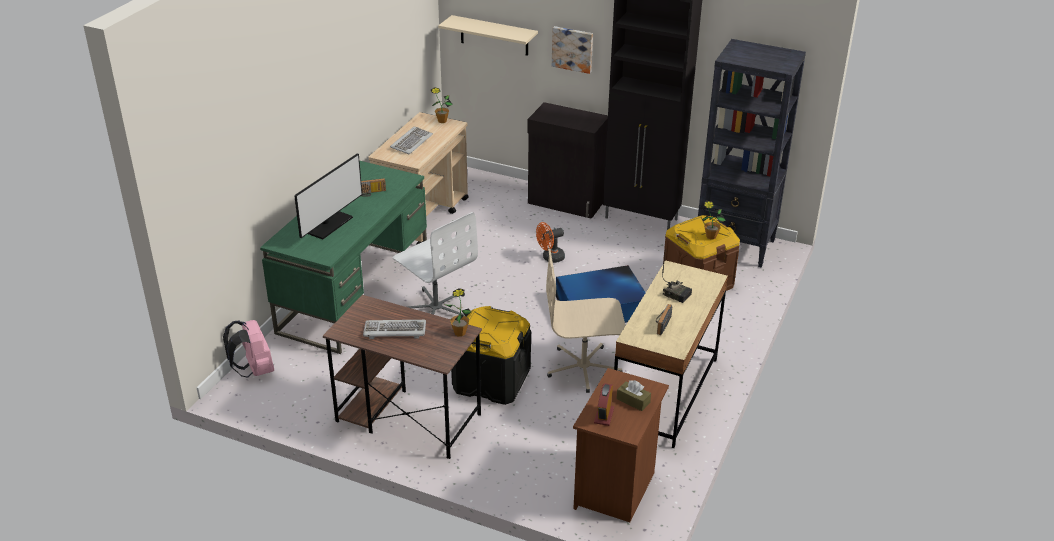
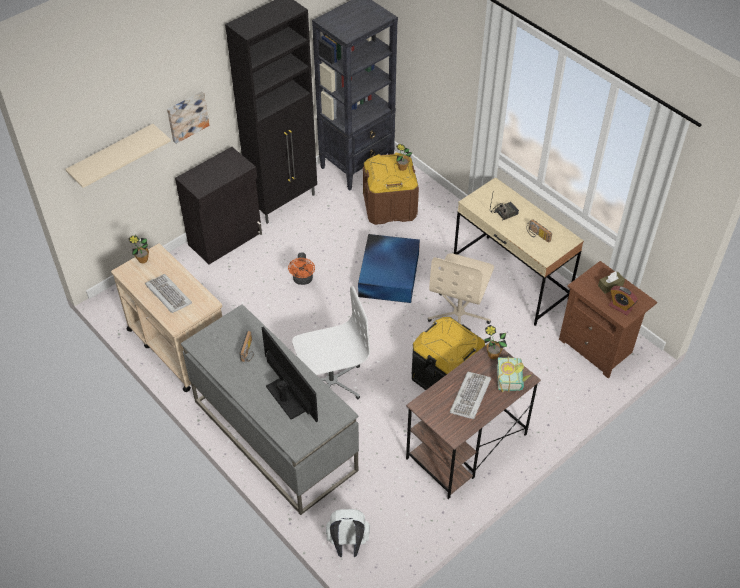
camera: 65 degrees left, 15 degrees up
pink backpack [223,320,274,378] -> white backpack [326,509,370,557]
green desk [260,161,427,354] -> grey desk [181,304,359,515]
none -> book [497,356,531,392]

